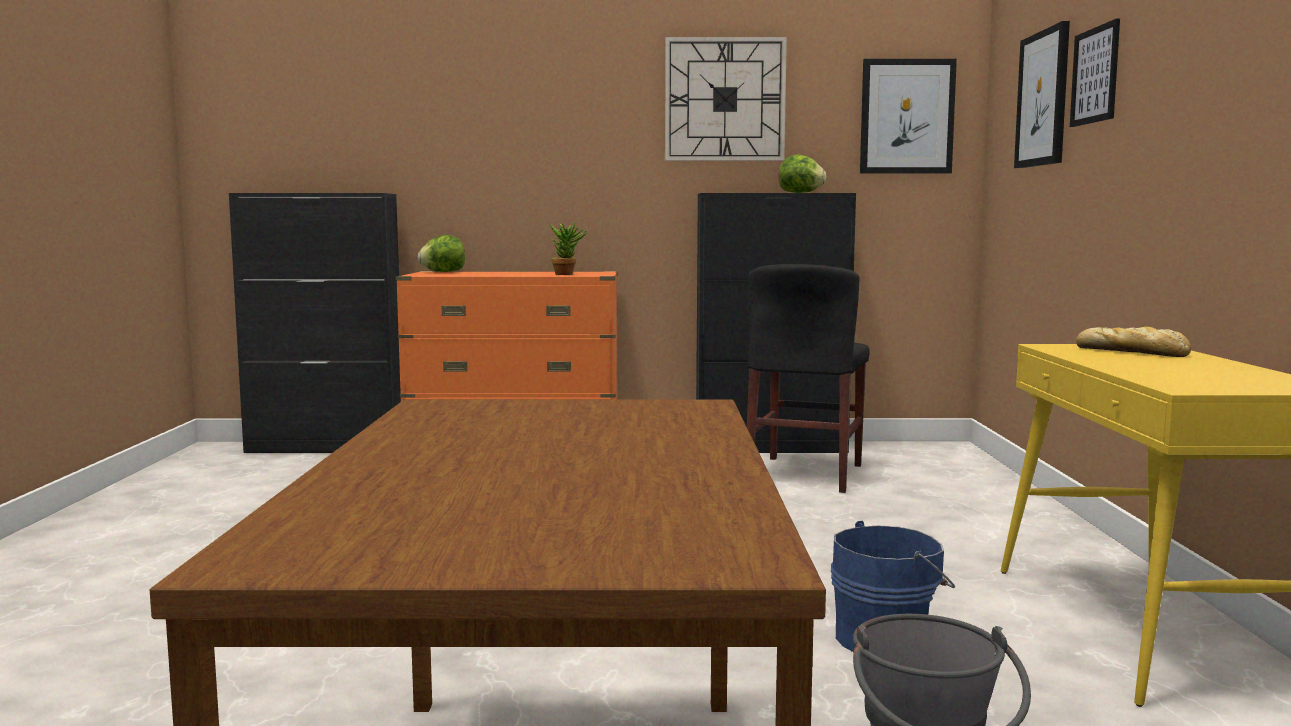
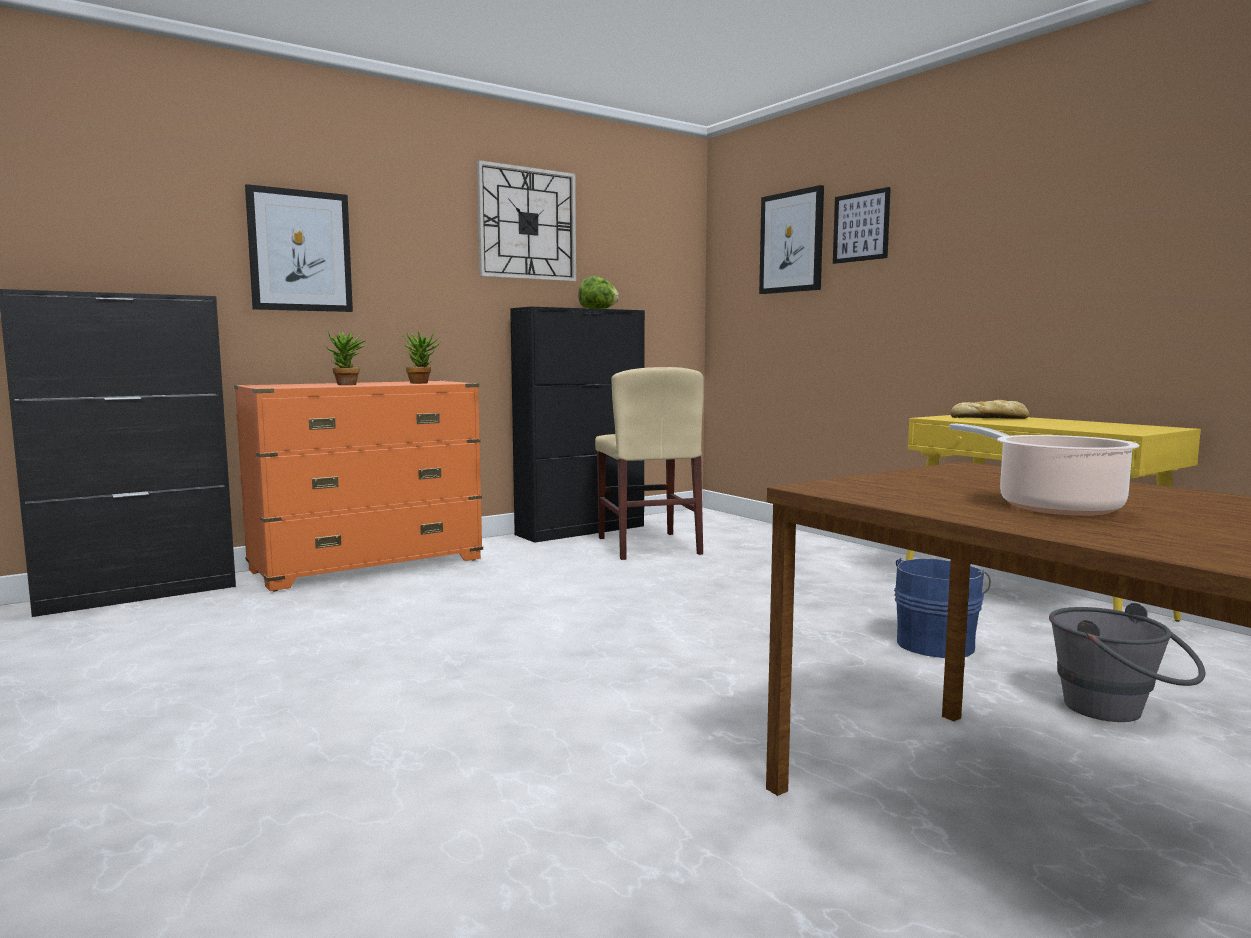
camera: 35 degrees left, 0 degrees up
lettuce [418,235,465,272] -> none
black chair [747,264,869,493] -> beige chair [595,367,704,560]
picture [860,59,957,174] -> picture moved to [245,184,353,312]
none -> potted plant [326,331,366,385]
none -> cooking pot [949,424,1140,516]

